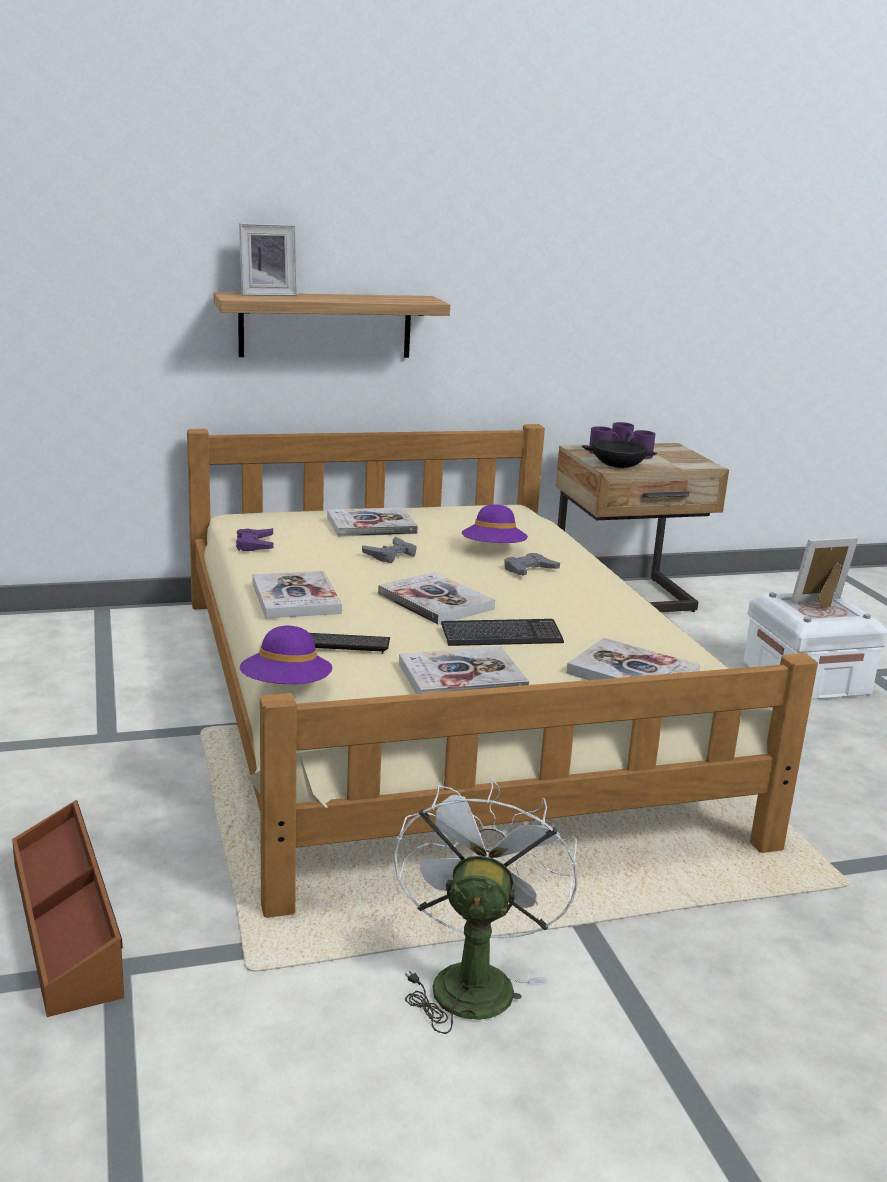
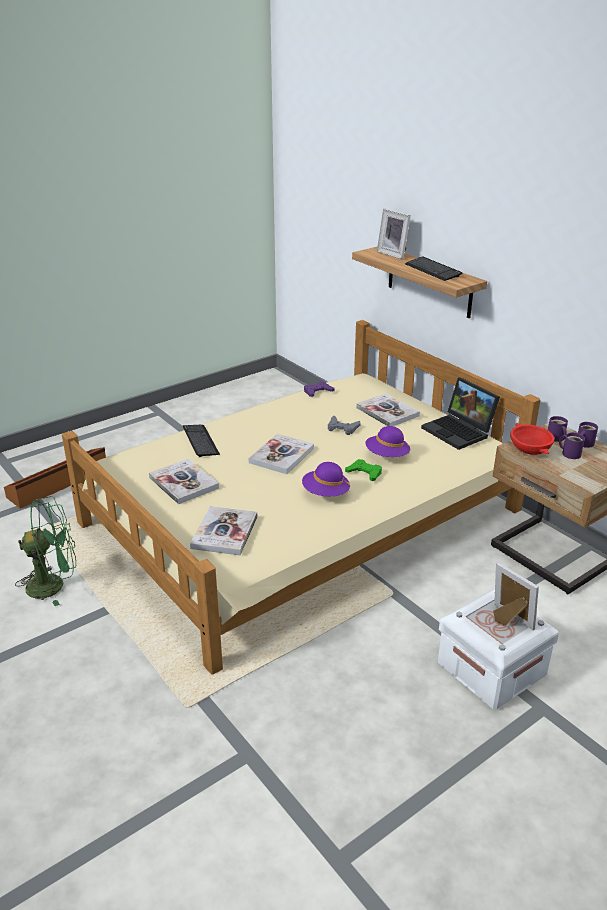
camera: 70 degrees right, 10 degrees up
purple hat [240,626,332,684] -> purple hat moved to [302,462,350,496]
book [253,571,342,618] -> none
white fan [394,779,578,1034] -> green fan [15,496,76,606]
keyboard [441,619,564,646] -> keyboard moved to [405,256,462,281]
grey game controller [504,553,560,576] -> green game controller [345,459,382,481]
black bowl [582,440,657,468] -> red bowl [510,423,555,455]
none -> laptop [421,378,500,450]

